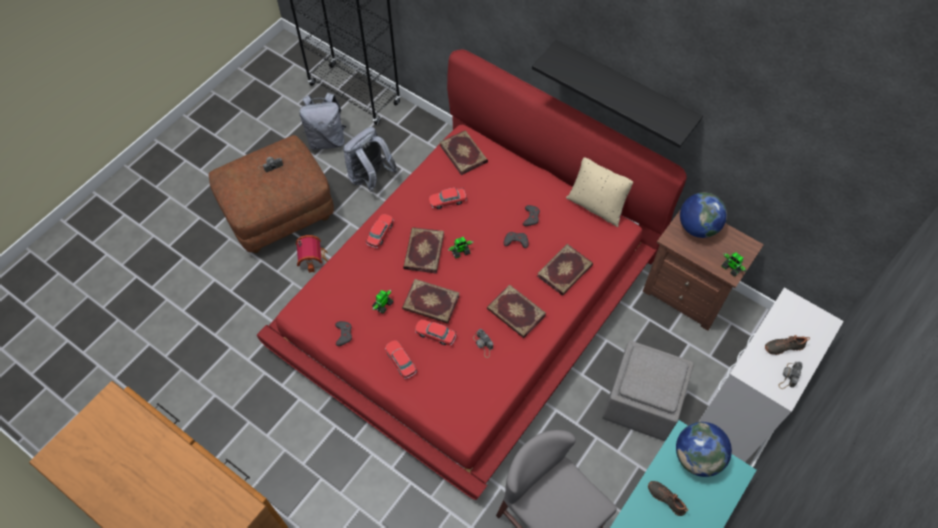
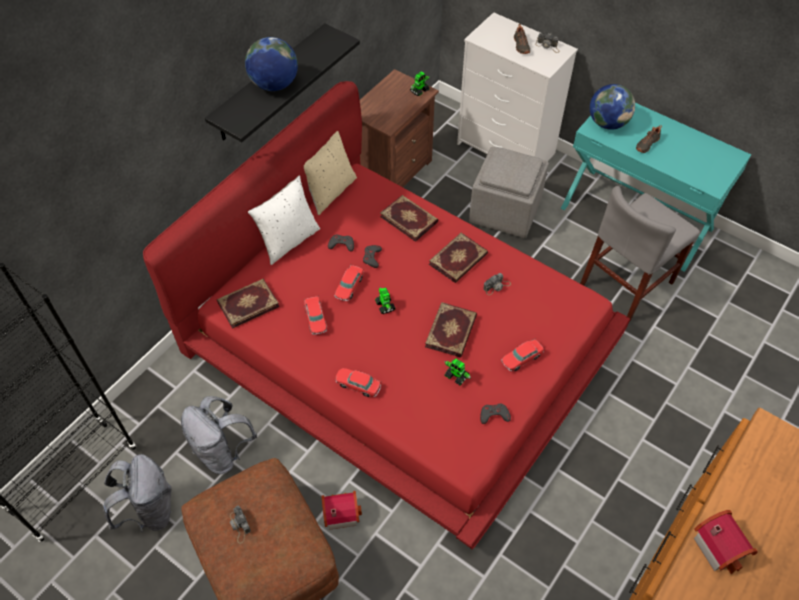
camera: 90 degrees left, 5 degrees down
book [403,227,444,274] -> none
toy car [415,319,456,345] -> toy car moved to [335,265,364,301]
globe [680,192,727,238] -> globe moved to [245,37,298,91]
none -> white pillow [248,175,320,265]
none -> toy house [694,510,758,574]

